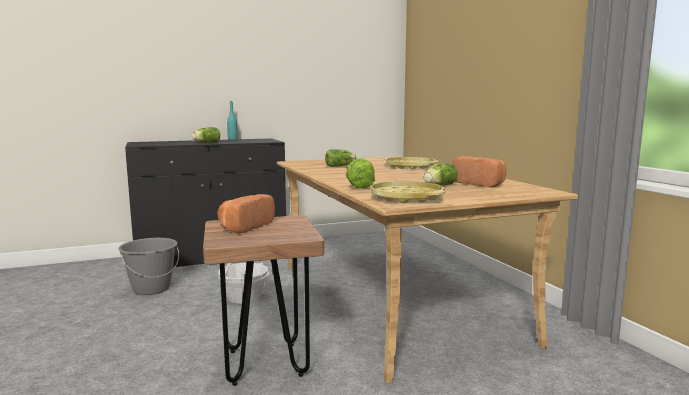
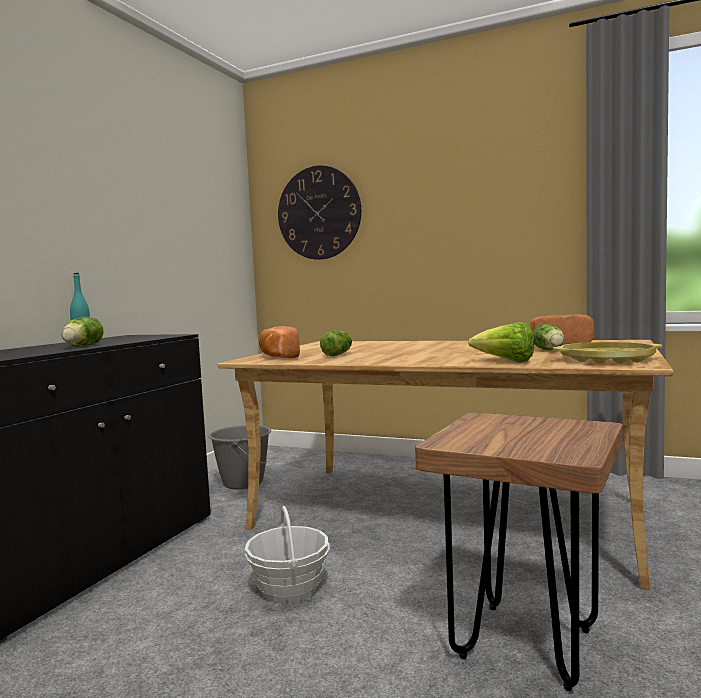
camera: 45 degrees left, 5 degrees down
grey bucket [118,238,179,295] -> grey bucket moved to [208,425,271,490]
bread [217,194,275,233] -> bread moved to [259,326,300,358]
yellow tray [383,157,439,170] -> none
none -> wall clock [278,165,361,260]

